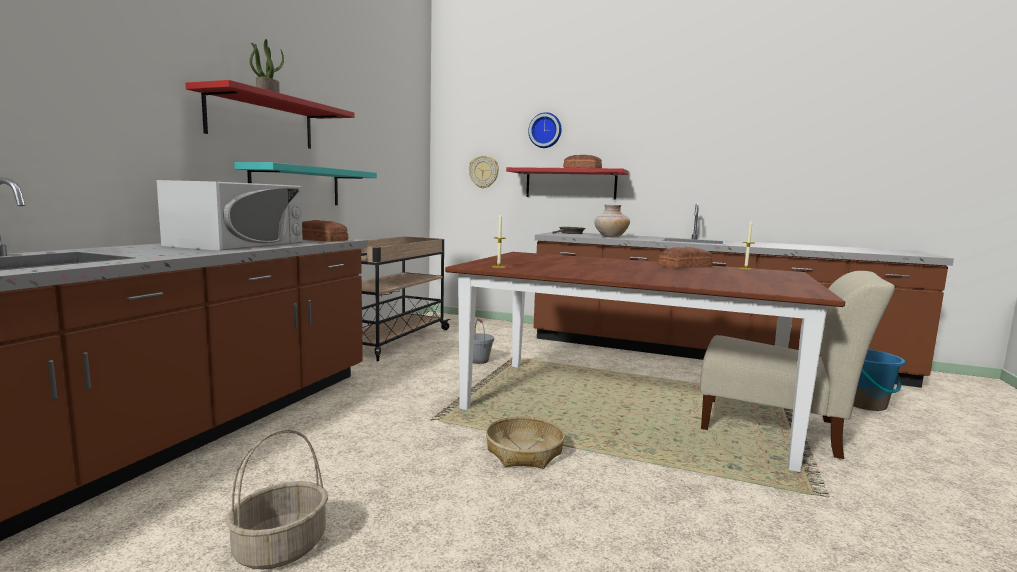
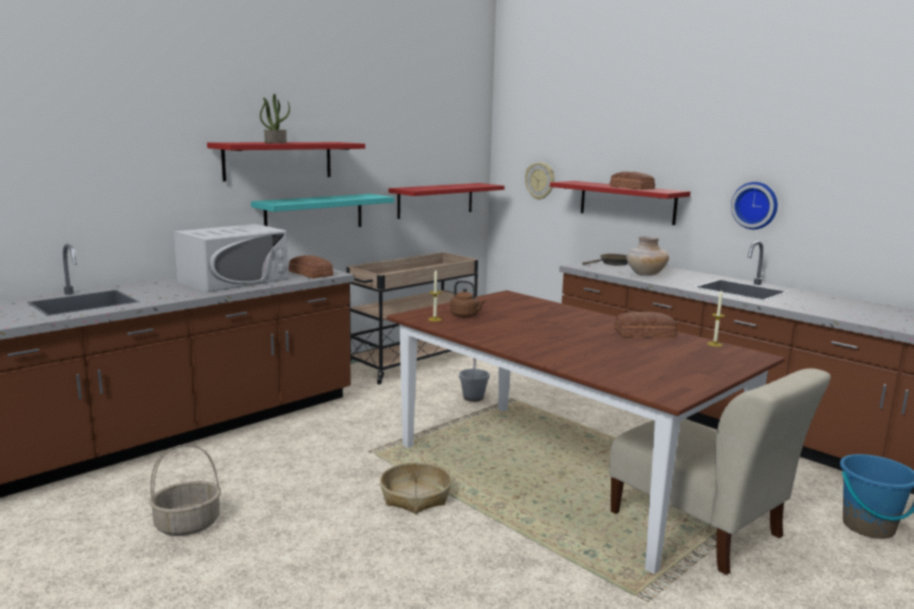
camera: 25 degrees right, 5 degrees up
wall clock [528,112,561,148] -> wall clock moved to [731,182,778,230]
none -> red shelf [388,183,505,219]
none -> brown kettle [450,280,486,317]

